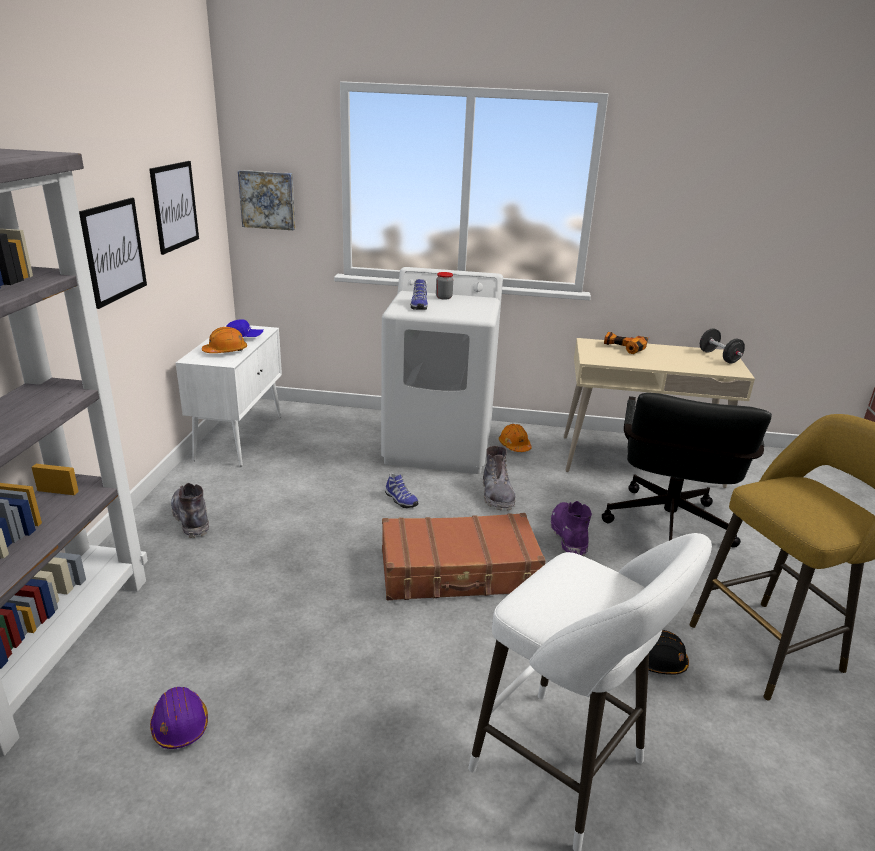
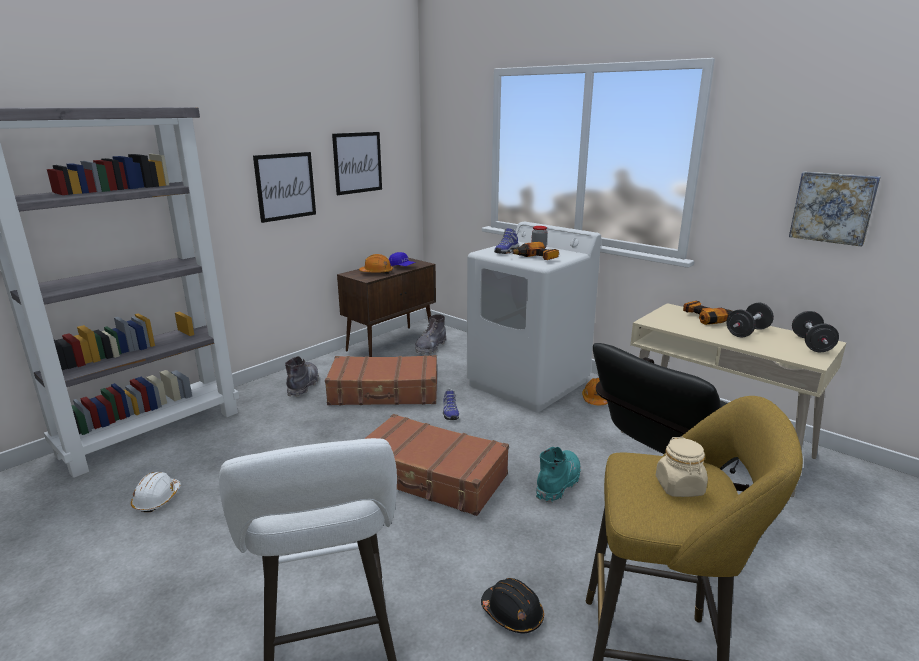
camera: 35 degrees right, 5 degrees down
purple hard hat [150,687,208,749] -> white hard hat [131,472,181,512]
white cabinet [176,325,282,466] -> brown cabinet [337,258,436,357]
picture [238,170,295,230] -> picture moved to [789,172,881,247]
grey boot [483,446,516,511] -> grey boot moved to [415,314,446,354]
purple boot [551,501,592,556] -> turquoise boot [536,447,581,503]
none -> brown suitcase [325,355,437,406]
none -> power drill [506,242,559,260]
none -> beige jar [656,437,708,497]
none -> black dumbbell [726,303,774,337]

